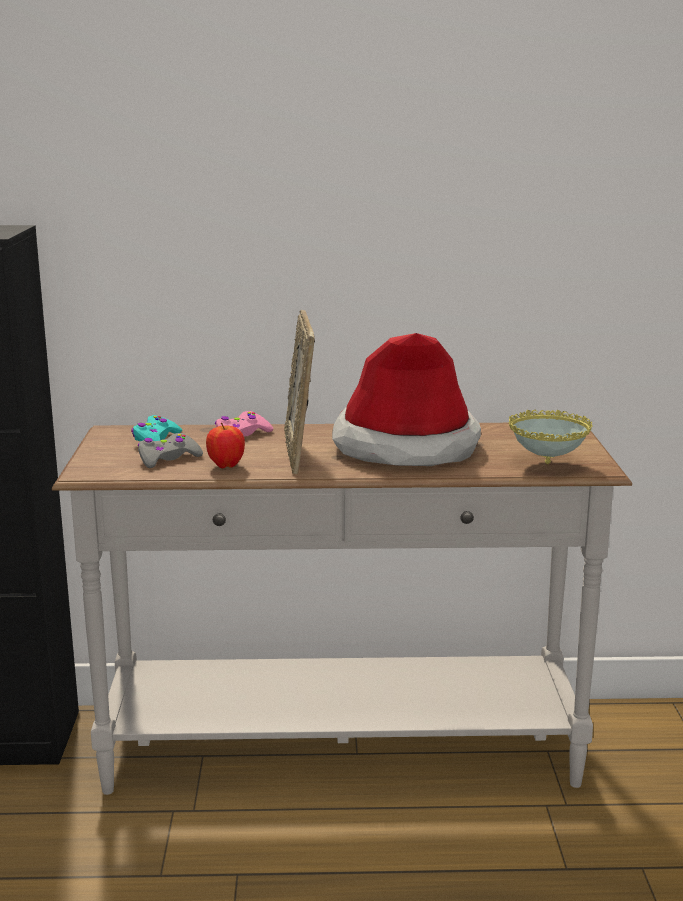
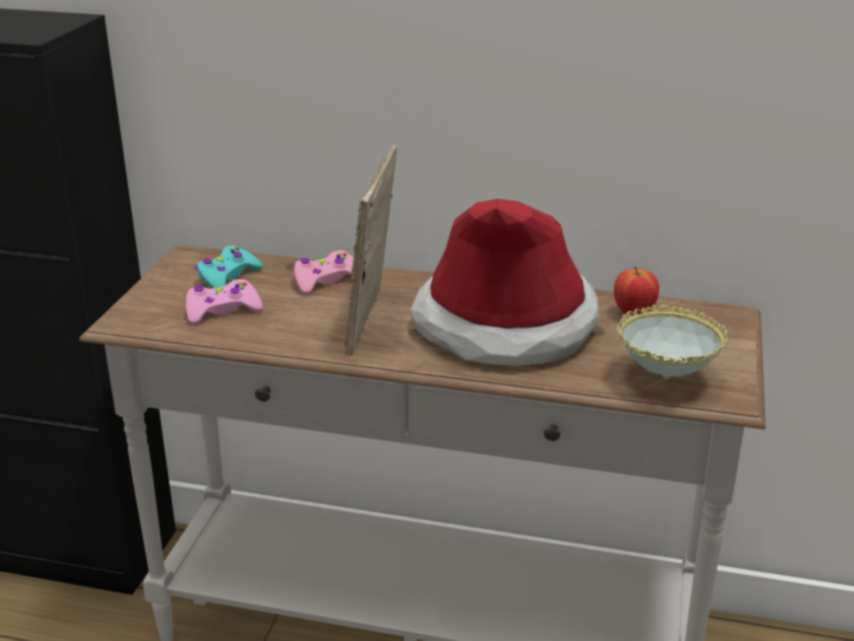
camera: 15 degrees right, 10 degrees up
grey game controller [138,433,203,468] -> pink game controller [186,279,263,324]
apple [206,422,245,468] -> apple moved to [614,266,659,315]

